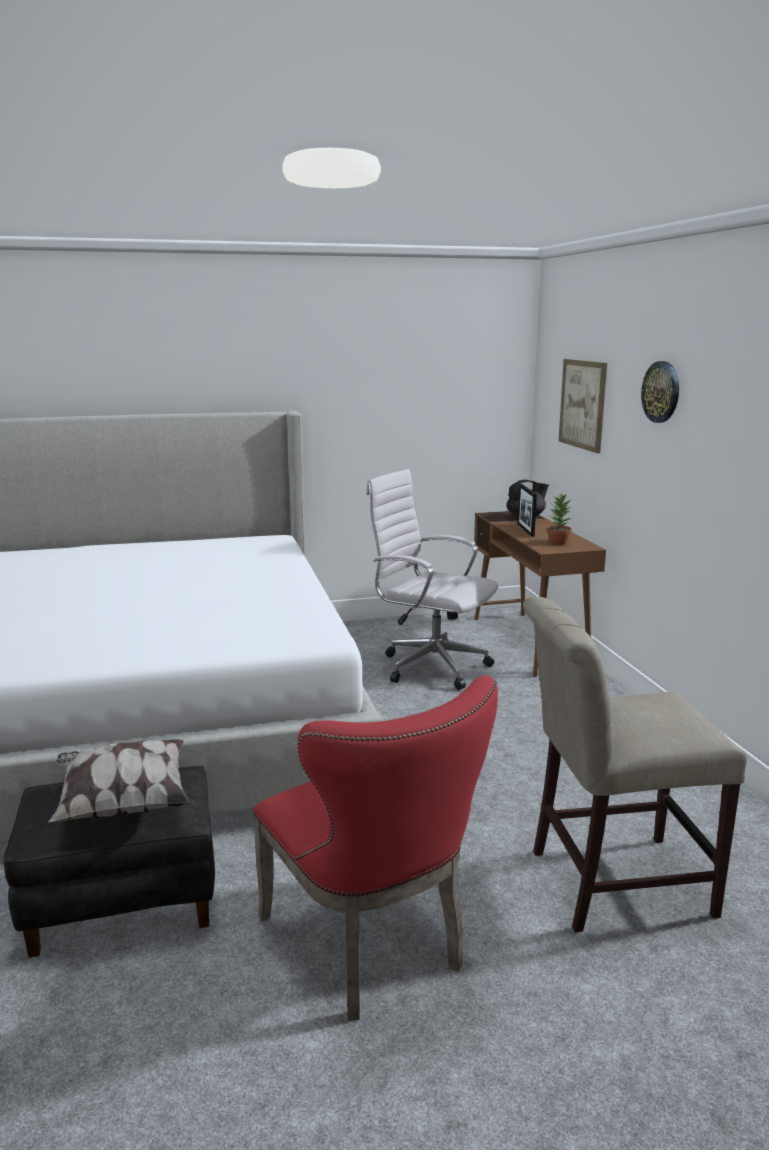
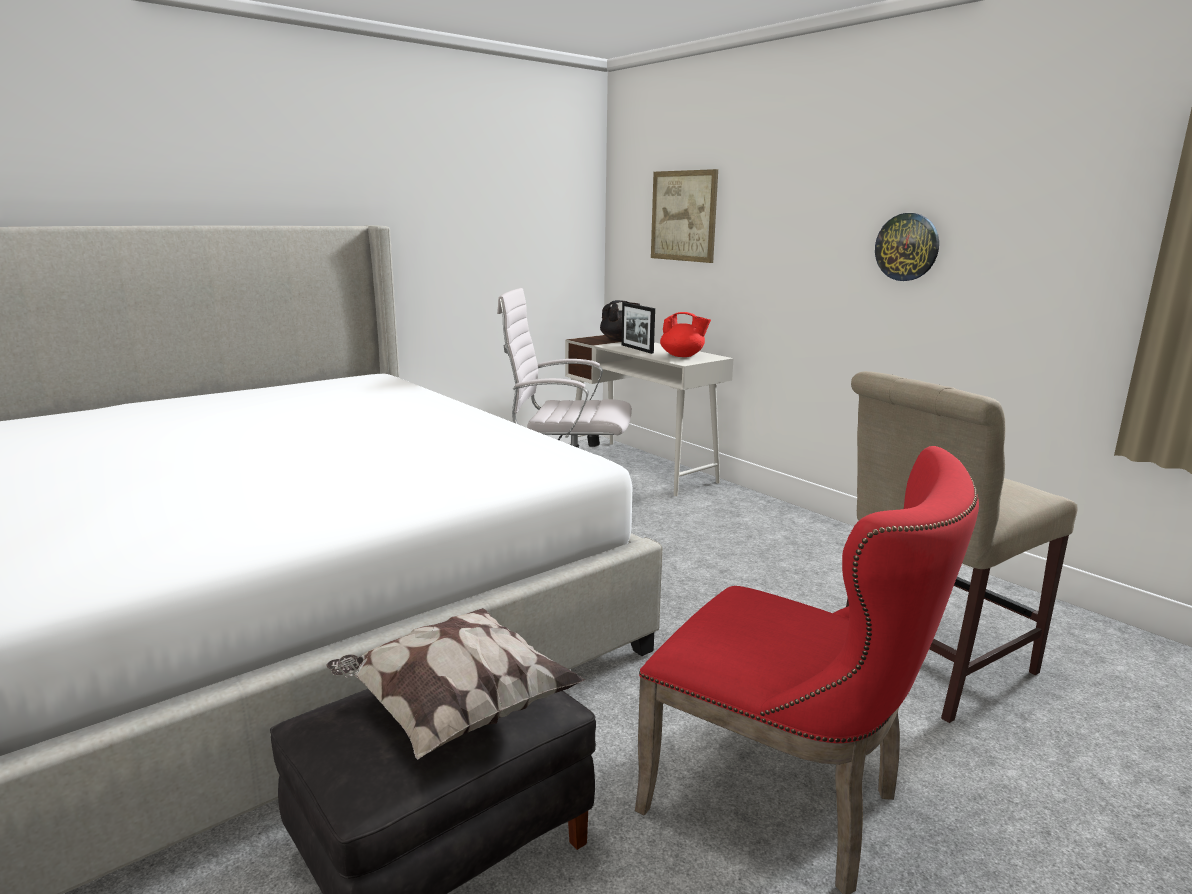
camera: 25 degrees left, 0 degrees up
brown desk [474,511,606,677] -> white desk [565,335,734,496]
potted plant [546,493,572,545] -> red teapot [660,312,711,357]
wall clock [641,361,679,423] -> wall clock moved to [875,213,939,281]

